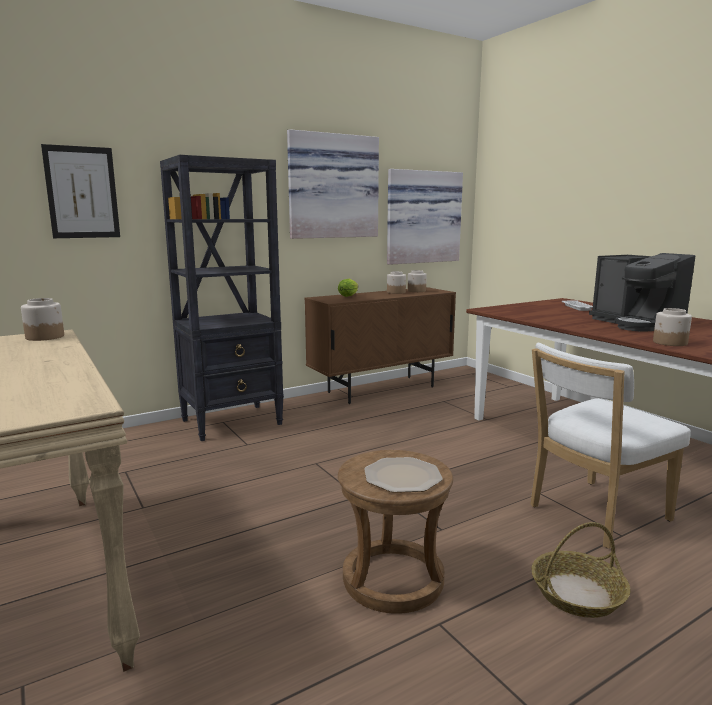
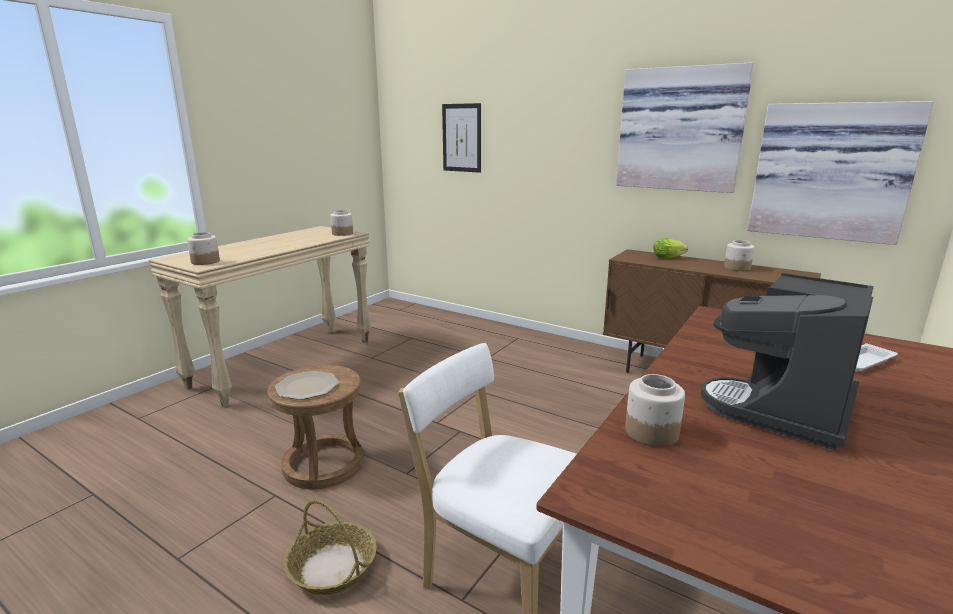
camera: 65 degrees right, 5 degrees up
black bookcase [160,155,284,441] -> none
jar [408,270,427,292] -> jar moved to [187,232,220,265]

